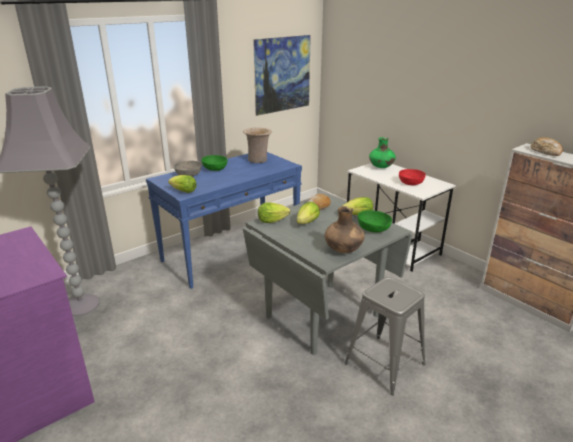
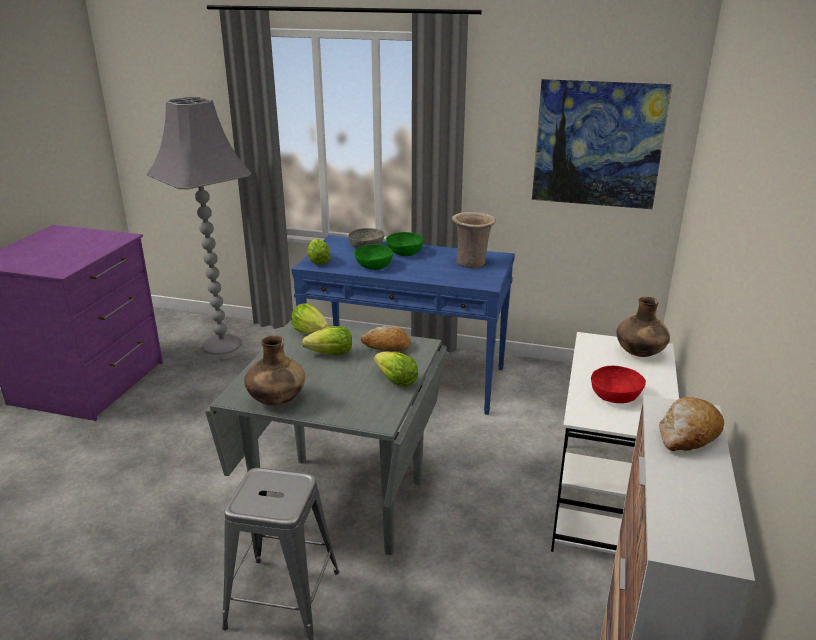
camera: 55 degrees right, 0 degrees up
green bowl [358,210,392,233] -> green bowl moved to [354,244,393,270]
green vase [369,137,396,168] -> brown vase [616,297,670,357]

